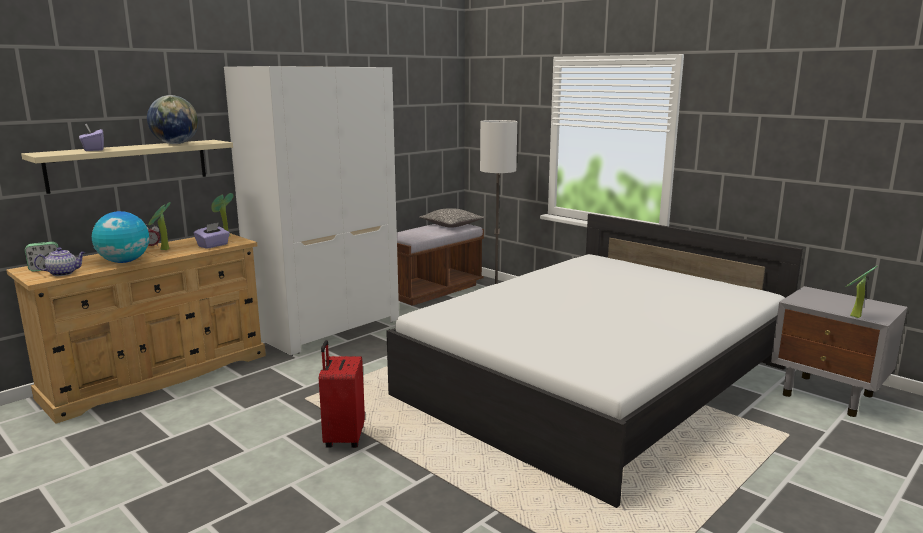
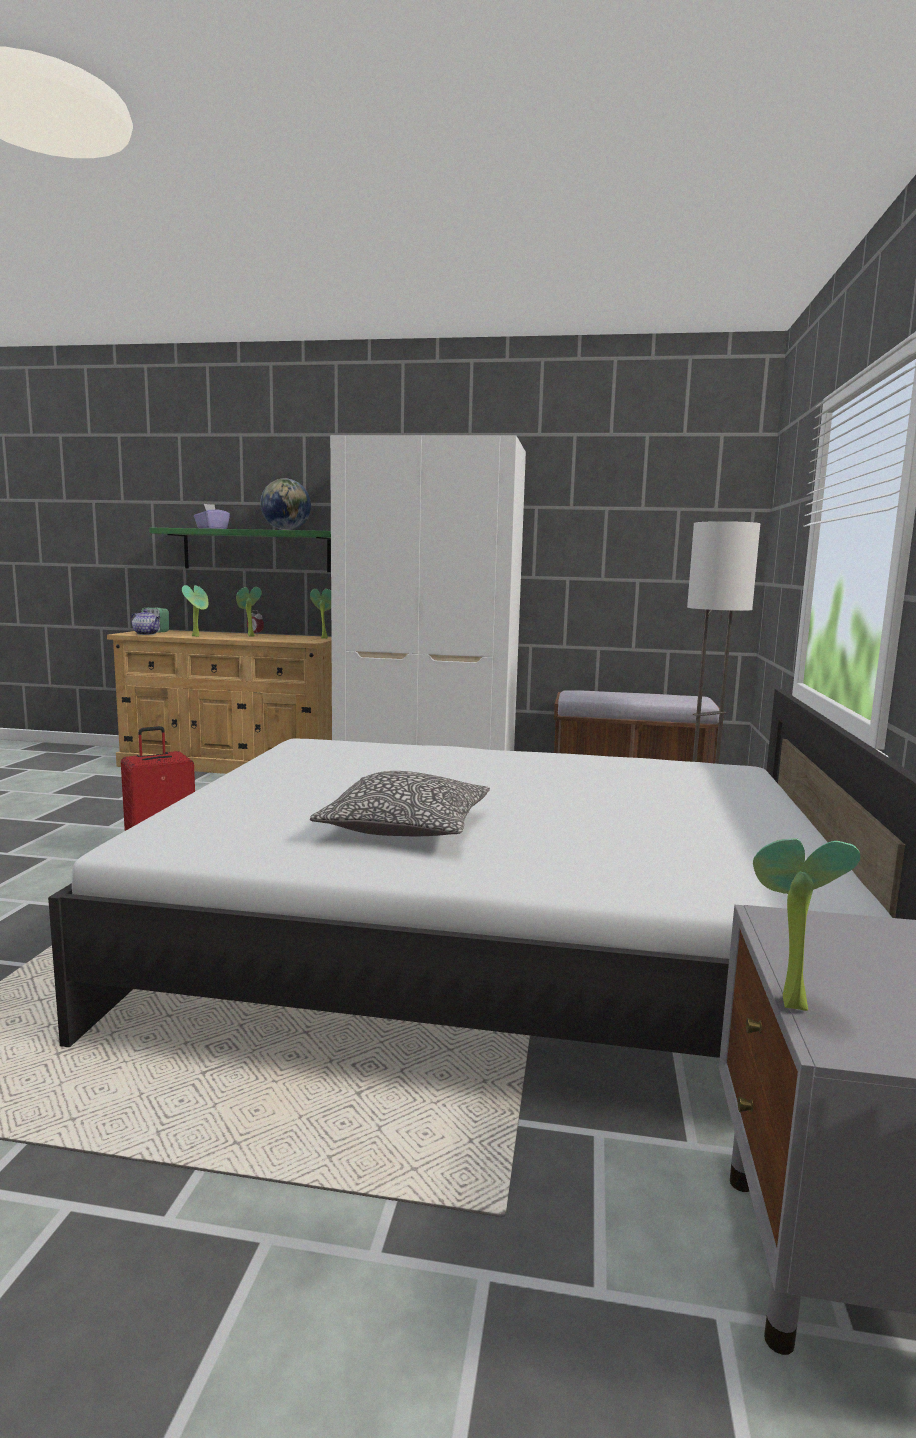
camera: 55 degrees right, 5 degrees down
beige shelf [21,140,233,194] -> green shelf [149,528,331,572]
globe [92,211,150,263] -> potted plant [182,585,208,637]
purple tissue box [194,223,230,249] -> none
pillow [419,208,485,228] -> pillow moved to [310,771,490,836]

